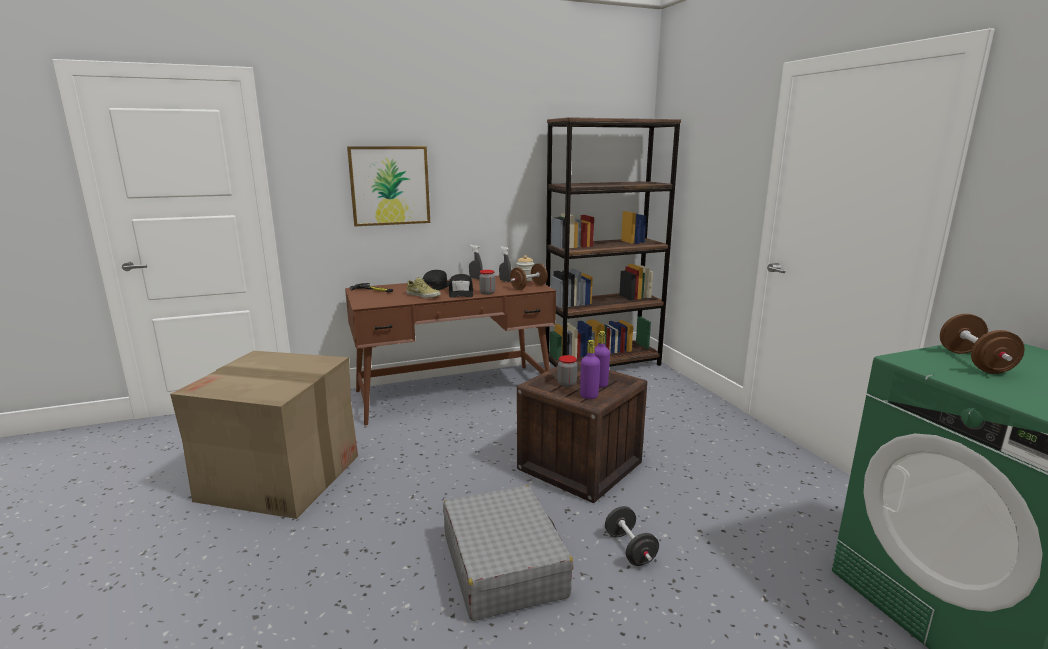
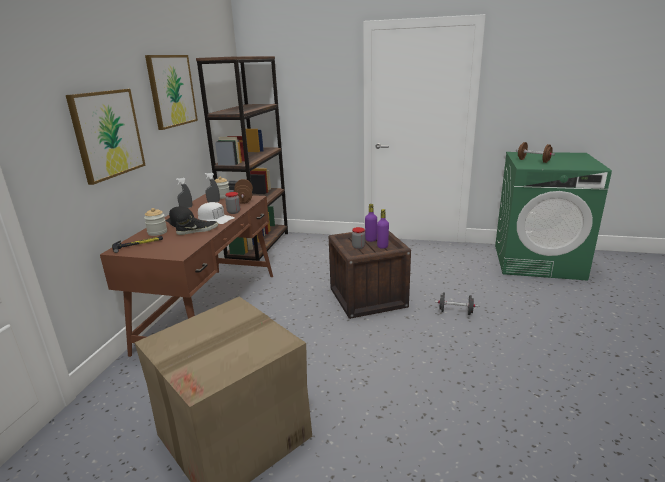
camera: 55 degrees left, 5 degrees up
beige shoe [407,277,441,298] -> black shoe [176,215,218,235]
grey suitcase [443,485,574,621] -> none
black cap [449,274,473,298] -> white cap [198,202,234,224]
none -> jar [144,208,167,236]
none -> picture [145,55,198,130]

